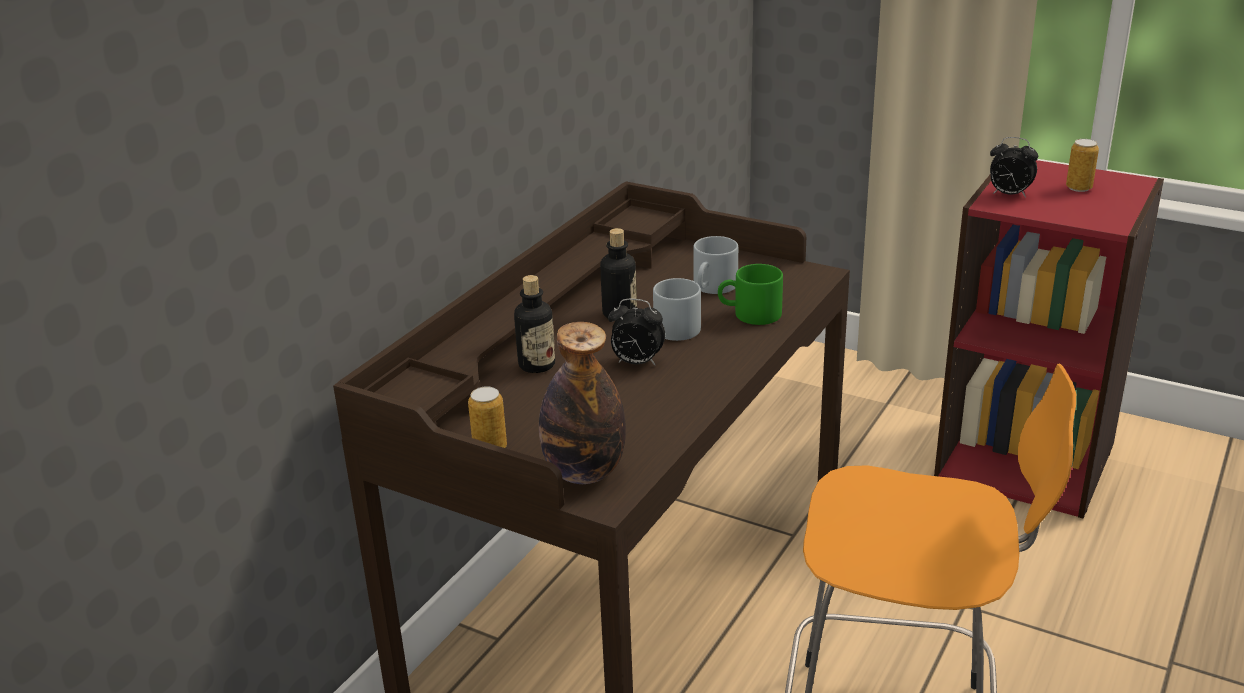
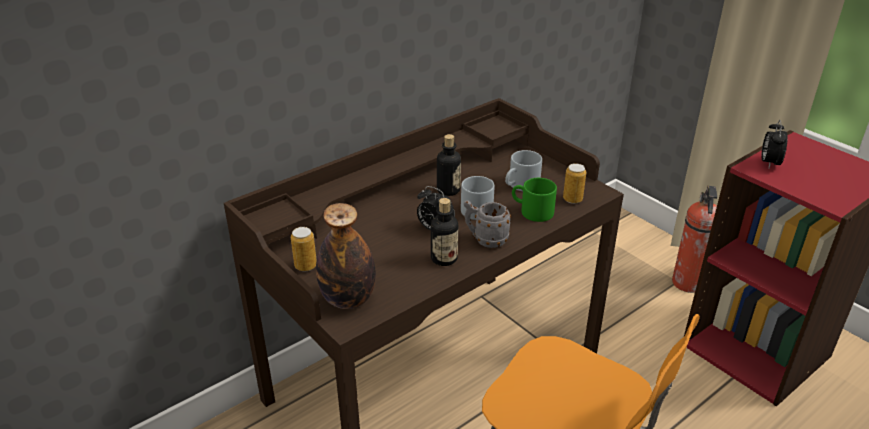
camera: 20 degrees right, 5 degrees up
bottle [514,275,555,373] -> bottle moved to [431,198,458,266]
alarm clock [990,137,1038,197] -> alarm clock turned 60 degrees clockwise [762,120,788,168]
can [1066,139,1099,192] -> can moved to [563,163,586,204]
none -> grey mug [464,200,511,248]
none -> fire extinguisher [672,186,717,293]

